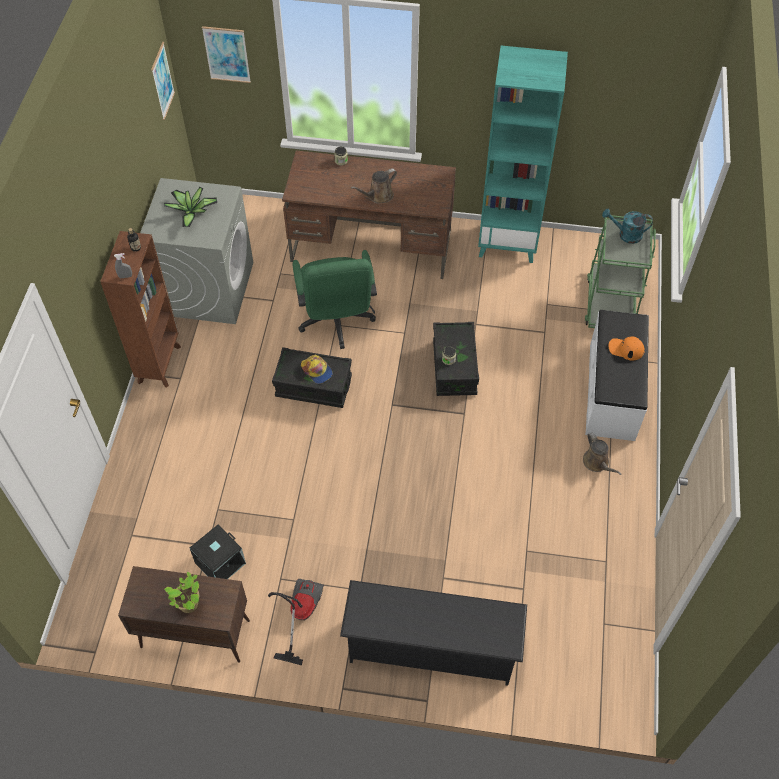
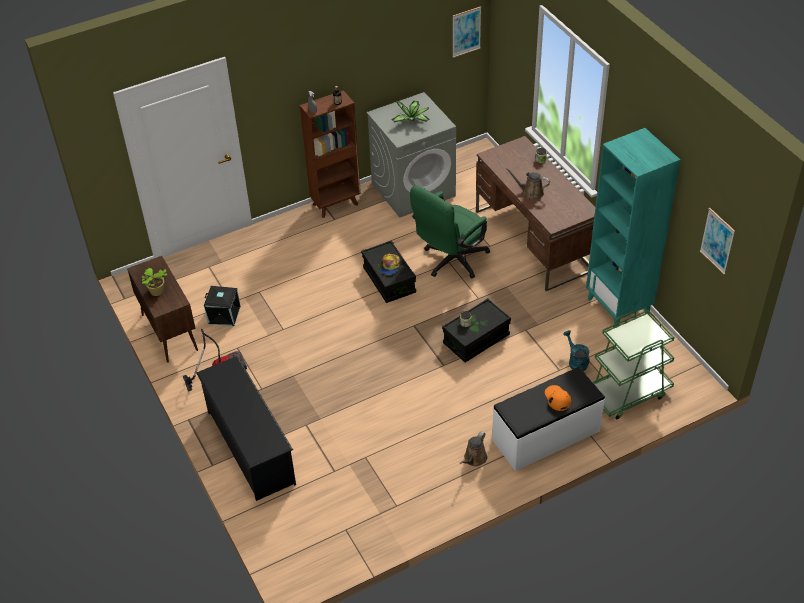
camera: 55 degrees right, 10 degrees down
picture [202,26,251,83] -> picture moved to [700,208,735,274]
turquoise watering can [602,209,653,244] -> turquoise watering can moved to [563,330,590,371]

